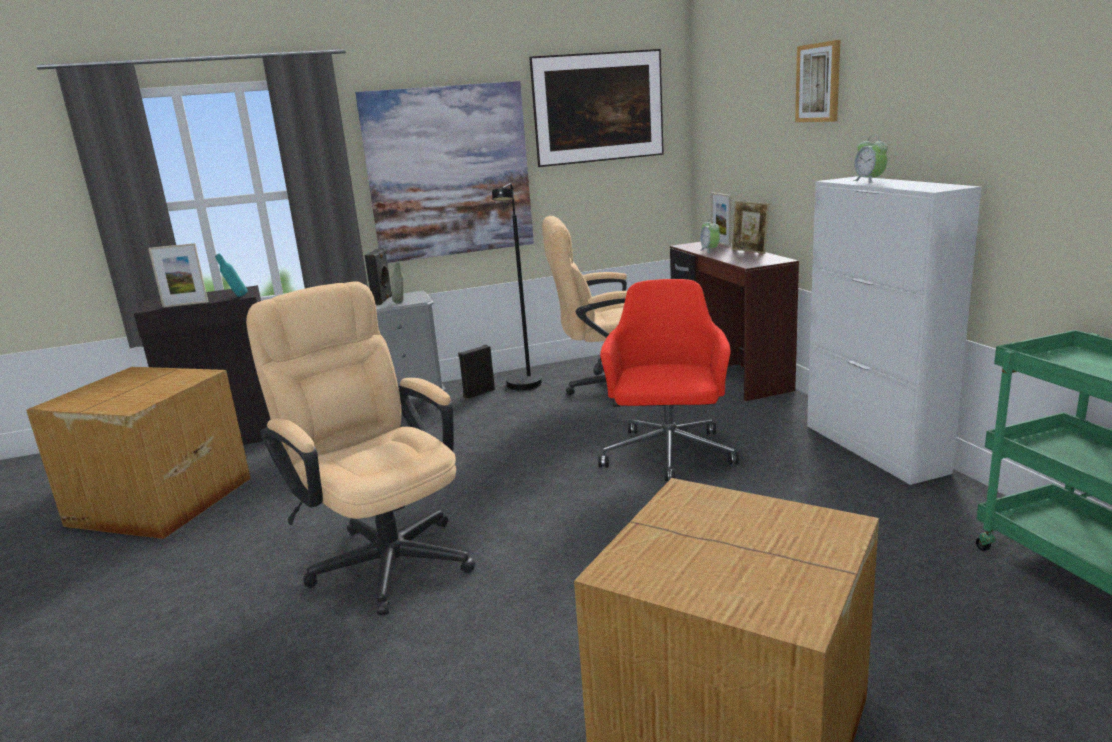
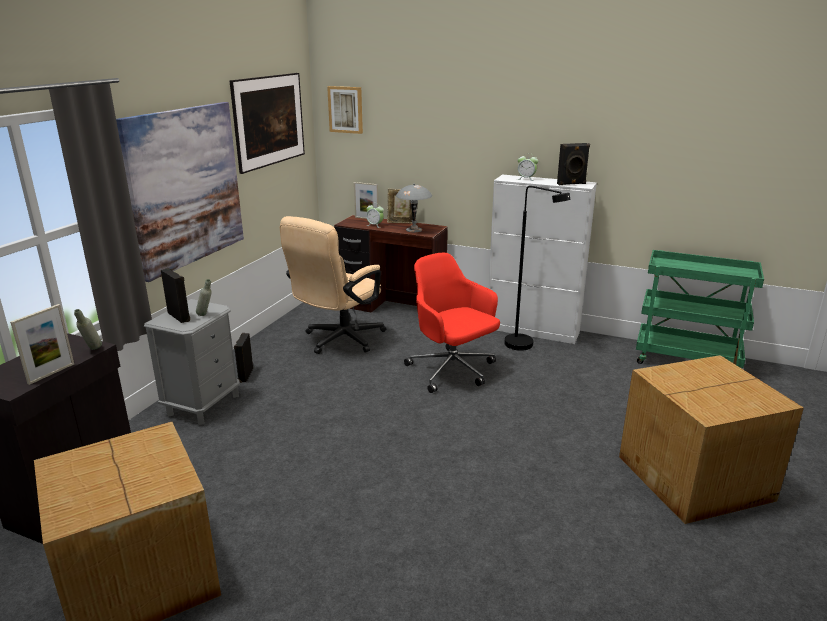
camera: 50 degrees left, 5 degrees up
turquoise bottle [215,253,248,297] -> grey bottle [74,309,102,350]
beige office chair [246,281,476,615] -> none
black floor lamp [492,183,542,391] -> black floor lamp moved to [504,186,570,351]
picture [795,40,841,122] -> picture moved to [327,86,363,134]
none -> grey table lamp [396,183,432,232]
none -> black speaker [557,143,590,185]

